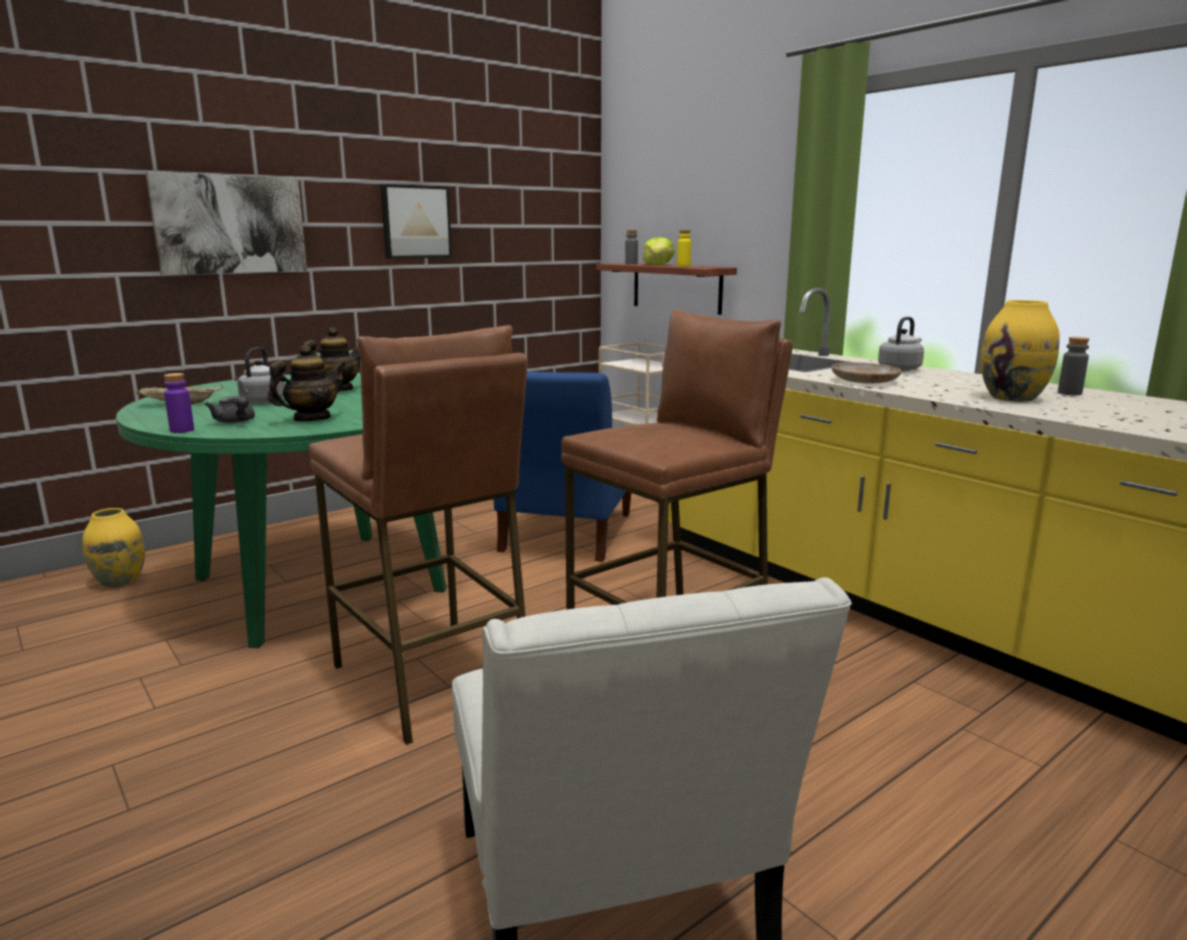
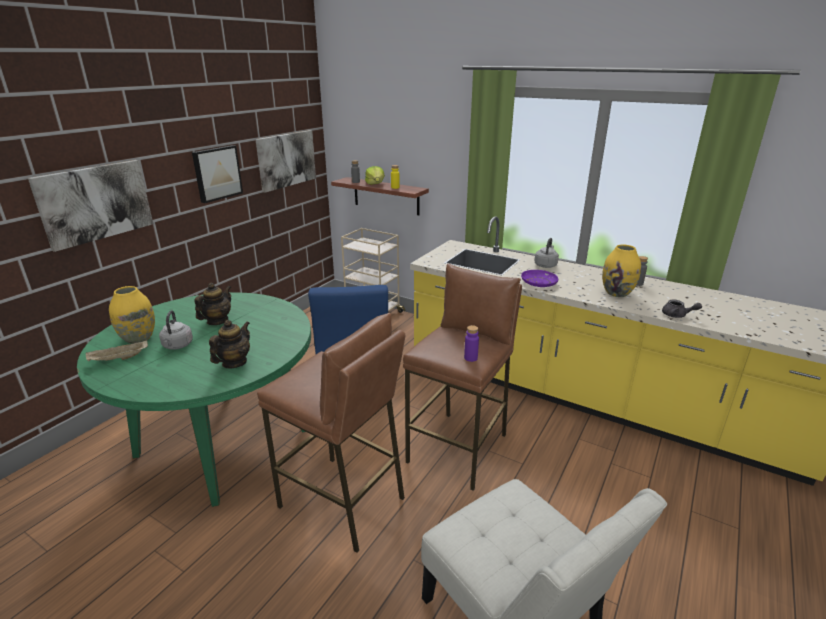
camera: 20 degrees left, 10 degrees up
yellow vase [82,508,145,587] -> yellow vase moved to [109,286,155,344]
purple bottle [164,373,194,433] -> purple bottle moved to [464,325,479,362]
grey teapot [205,396,255,423] -> grey teapot moved to [662,300,702,318]
beige plate [832,362,901,383] -> purple plate [521,270,558,287]
none -> picture [255,130,316,193]

